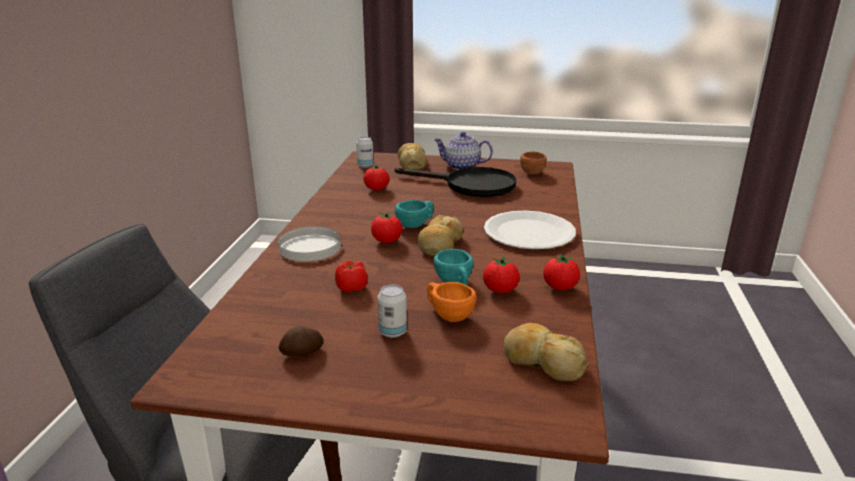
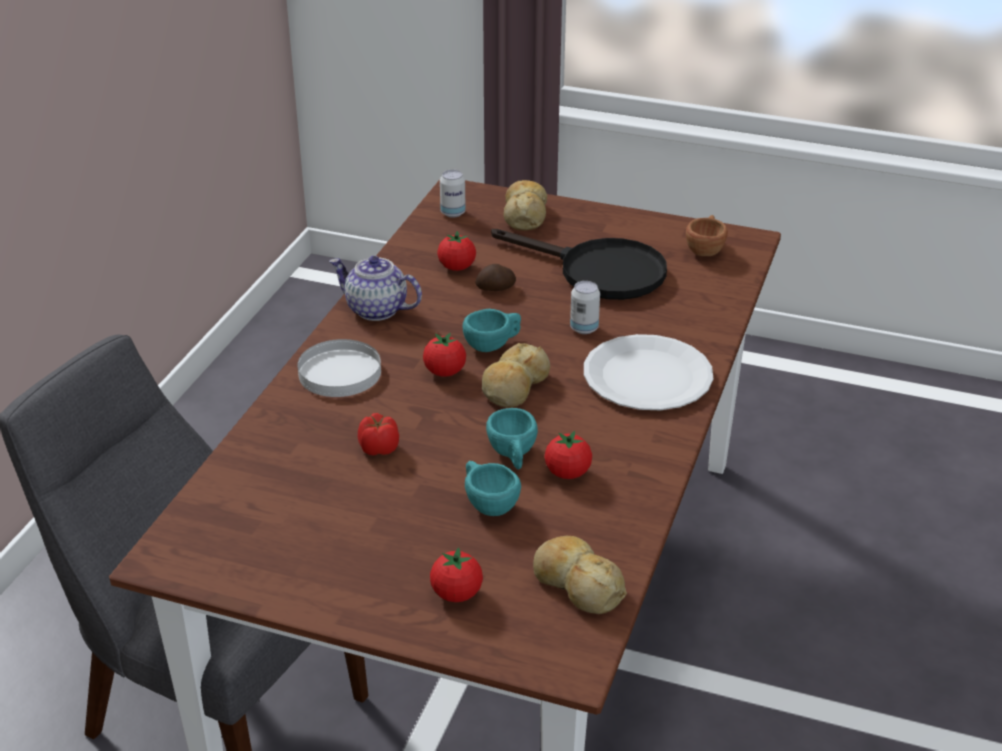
camera: 10 degrees right, 10 degrees up
potato [279,326,324,356] -> potato moved to [475,264,516,291]
can [378,284,407,338] -> can moved to [570,281,600,334]
orange cup [427,282,476,322] -> turquoise cup [465,461,521,516]
teapot [433,132,493,170] -> teapot moved to [329,256,422,321]
tomato [543,253,580,290] -> tomato moved to [430,547,483,602]

